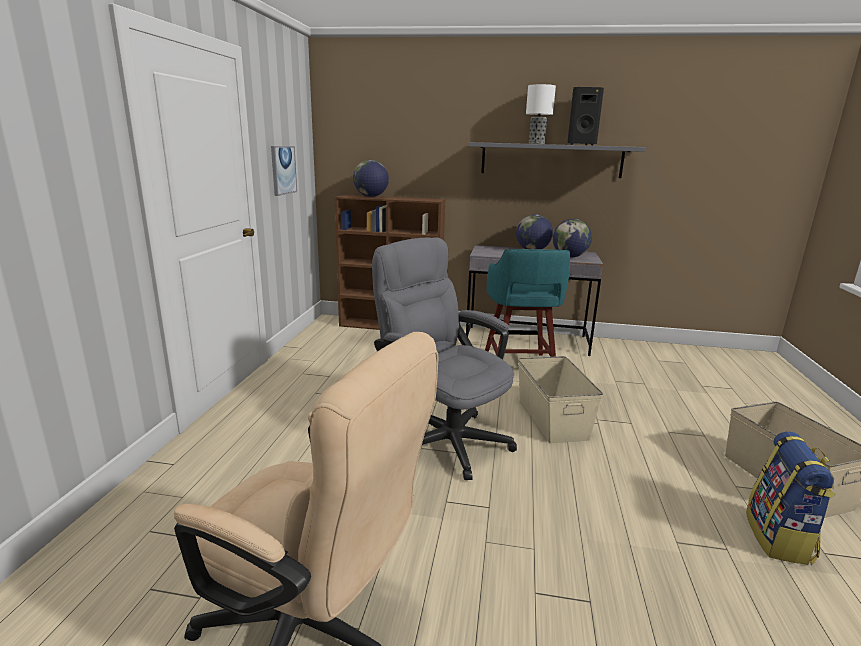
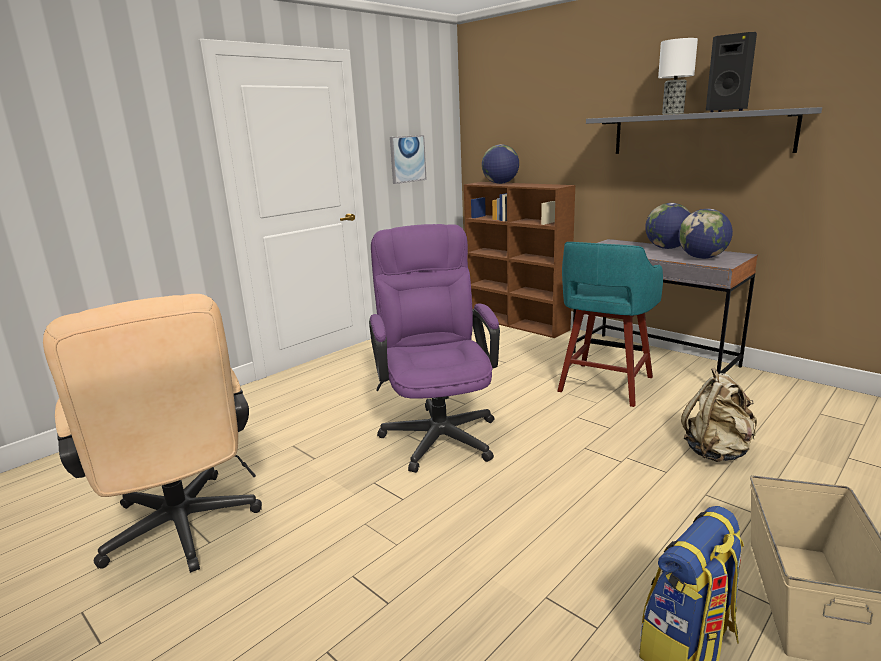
camera: 35 degrees right, 0 degrees up
grey office chair [372,237,517,480] -> purple office chair [369,224,500,473]
beige storage box [518,356,603,443] -> none
none -> beige backpack [681,368,757,462]

